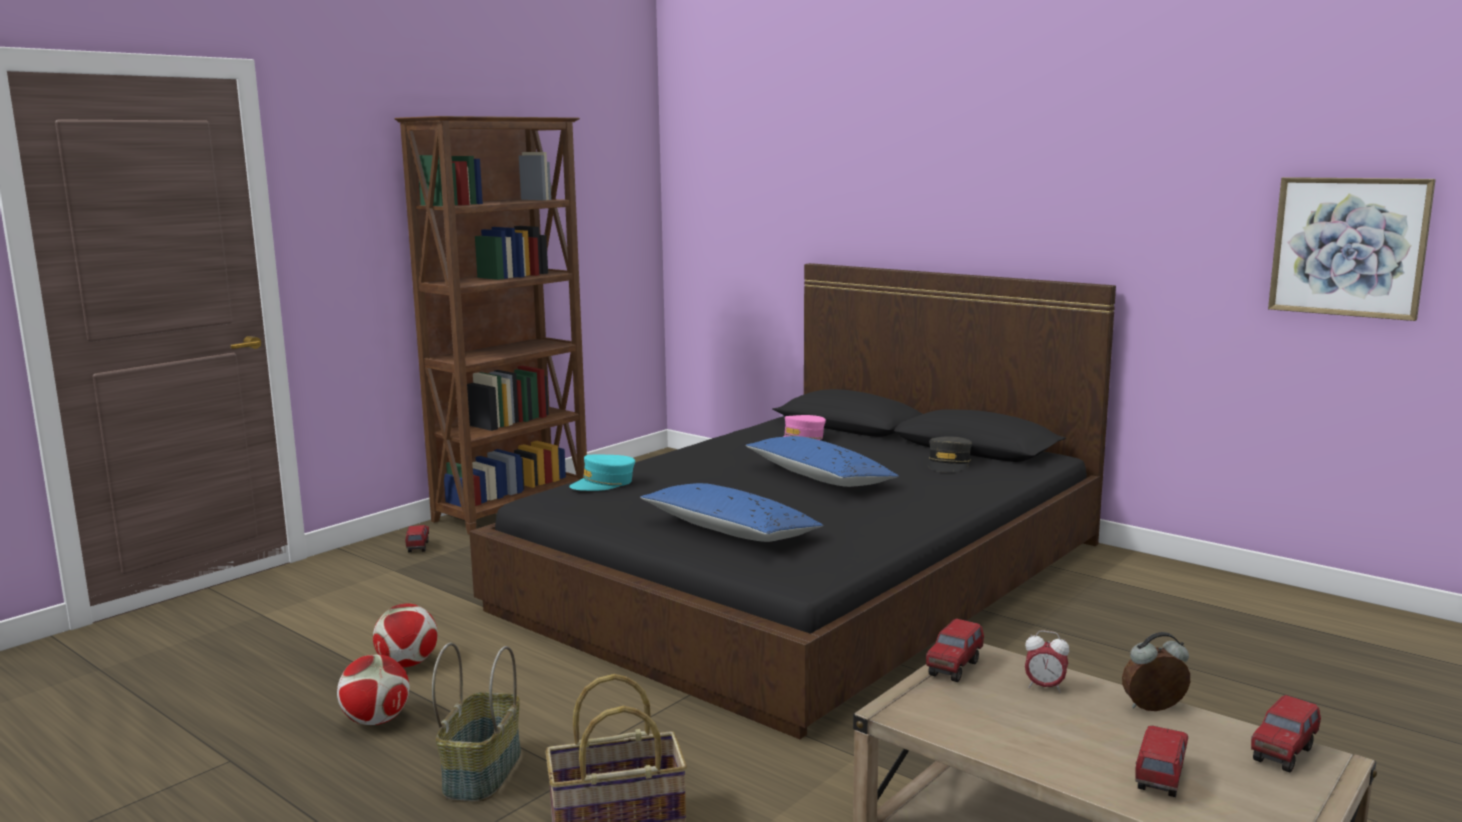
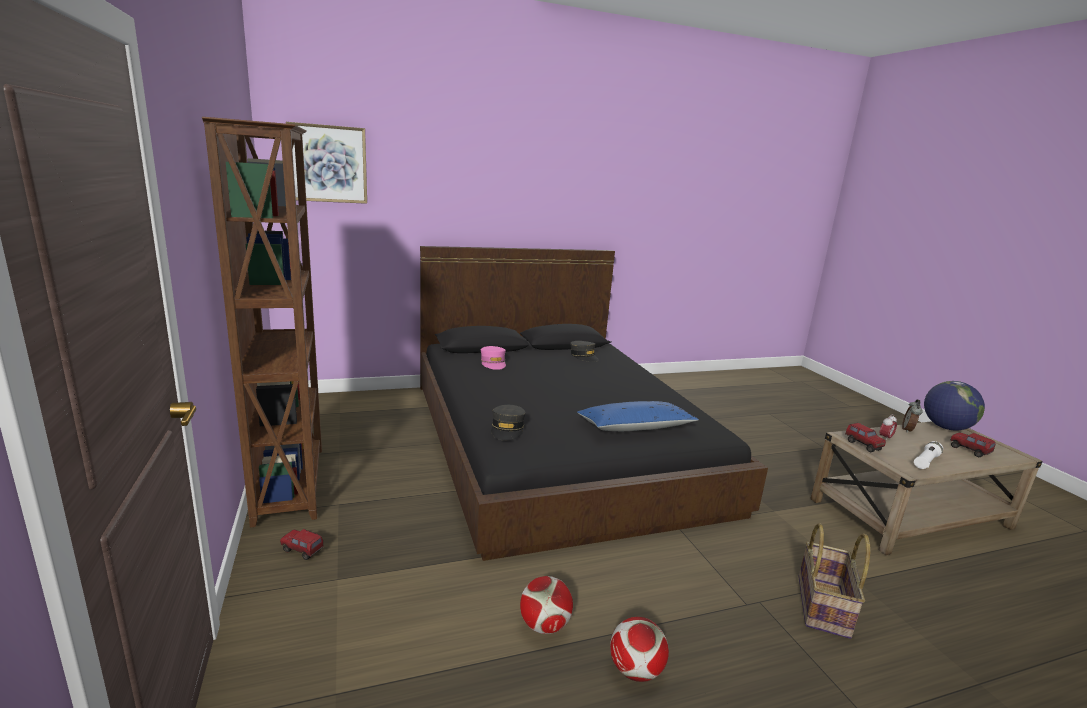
camera: 60 degrees left, 5 degrees up
basket [432,643,521,802] -> none
turquoise cap [569,455,635,491] -> grey cap [491,405,526,441]
blue pillow [746,436,899,487] -> none
toy truck [1251,695,1321,772] -> globe [924,381,985,430]
picture [1268,177,1436,321] -> picture moved to [286,122,367,204]
none -> white flashlight [914,441,943,469]

